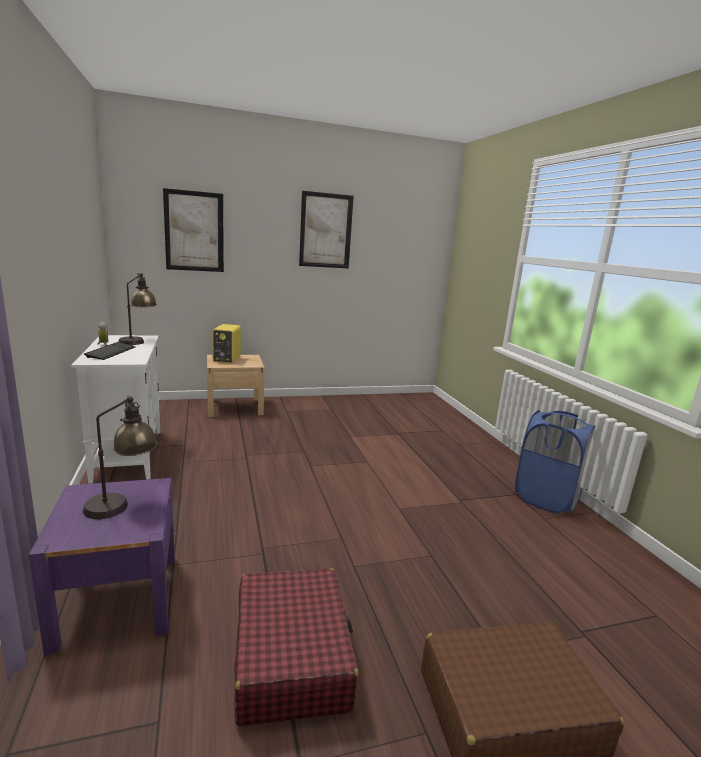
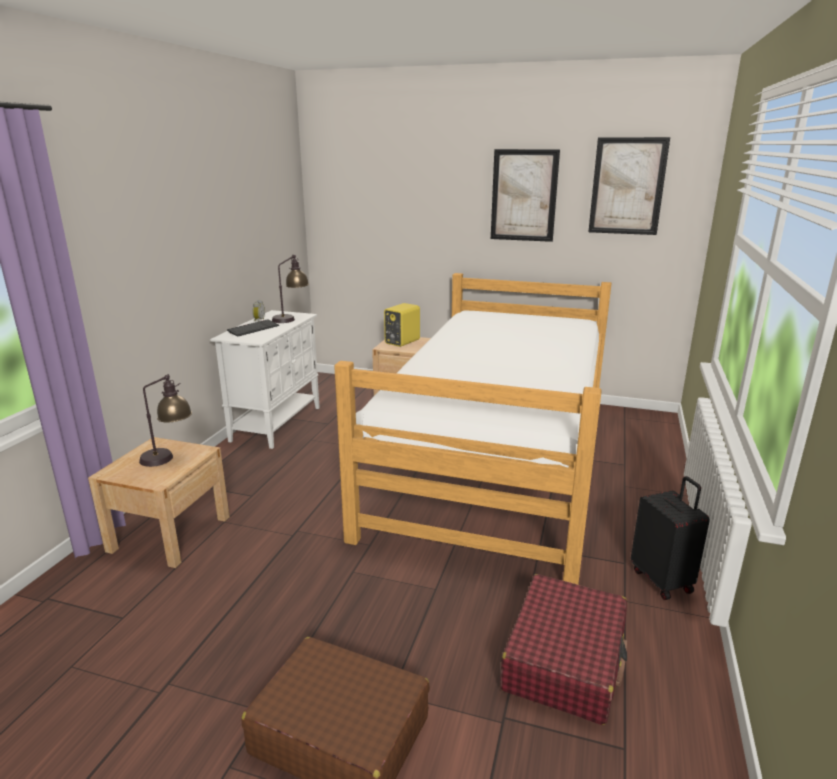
camera: 35 degrees right, 5 degrees up
purple nightstand [29,478,175,655] -> beige nightstand [88,437,230,568]
picture [163,188,224,272] -> picture moved to [589,137,670,235]
red suitcase [234,568,359,726] -> red suitcase moved to [500,574,627,725]
blue laundry basket [515,410,595,513] -> black suitcase [631,476,710,600]
none -> bed [334,273,612,585]

